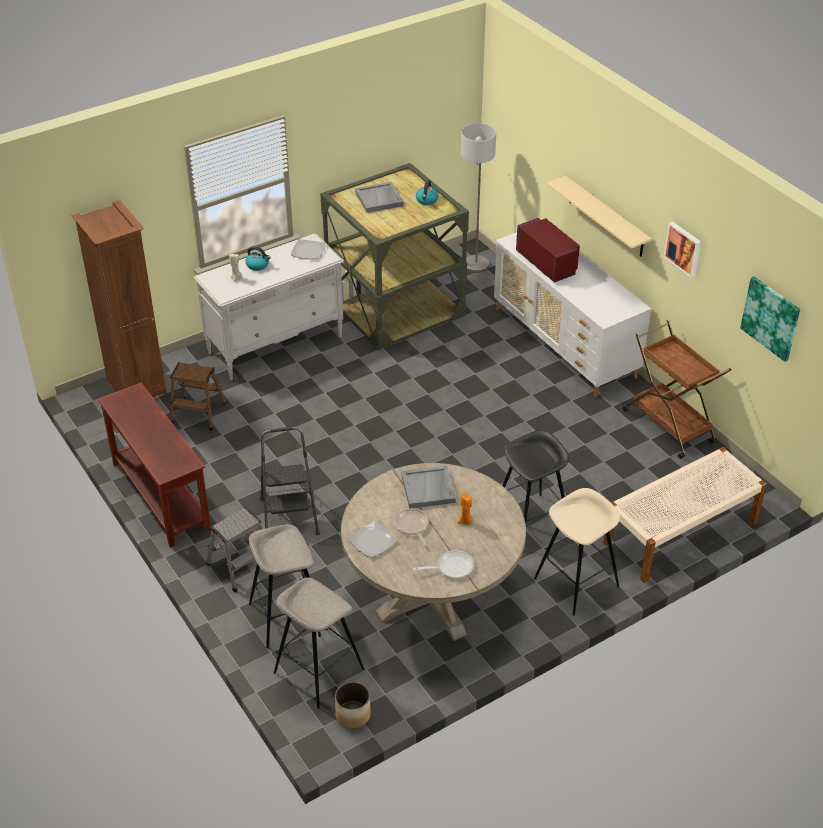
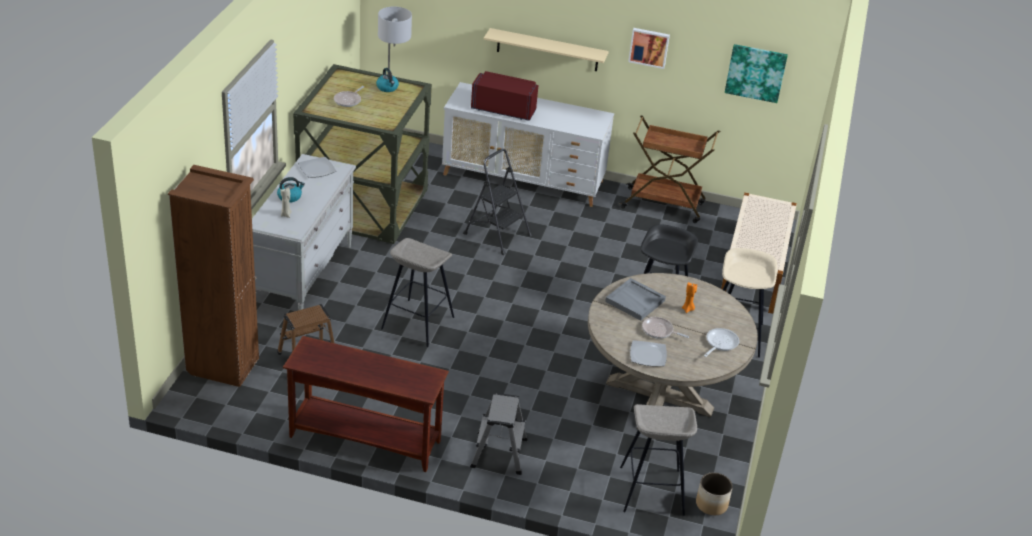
camera: 45 degrees left, 5 degrees down
grey stool [249,525,328,649] -> grey stool moved to [381,238,454,347]
black step ladder [260,427,320,535] -> black step ladder moved to [463,149,532,255]
grey tray [355,182,403,213] -> frying pan [334,86,364,107]

